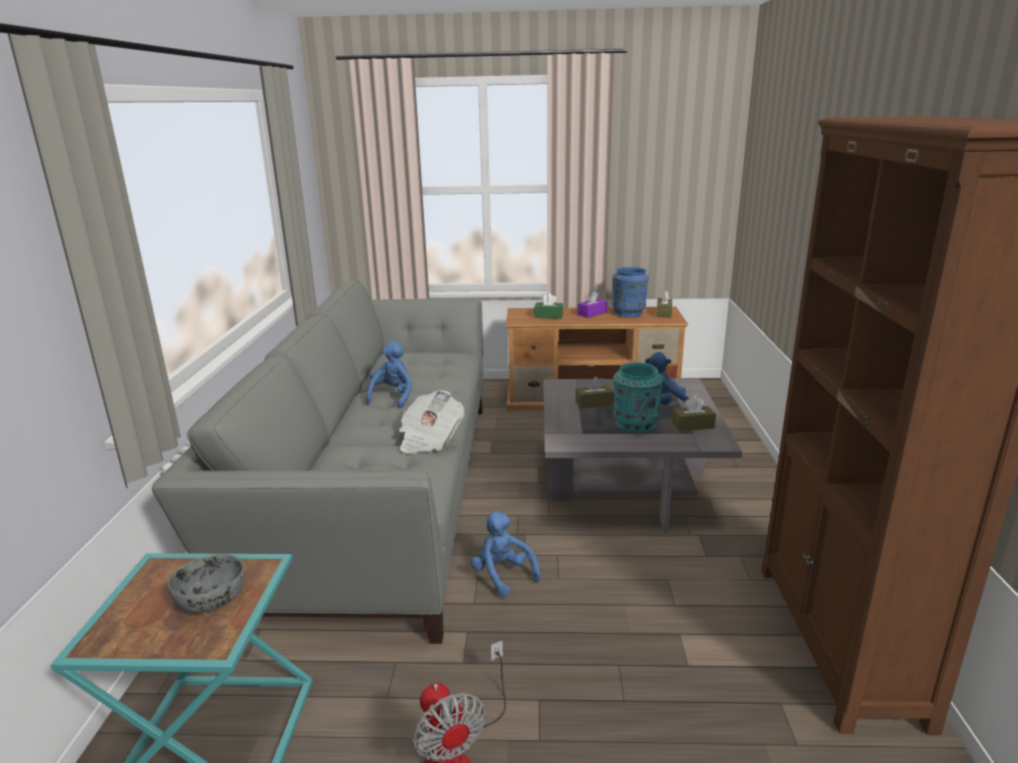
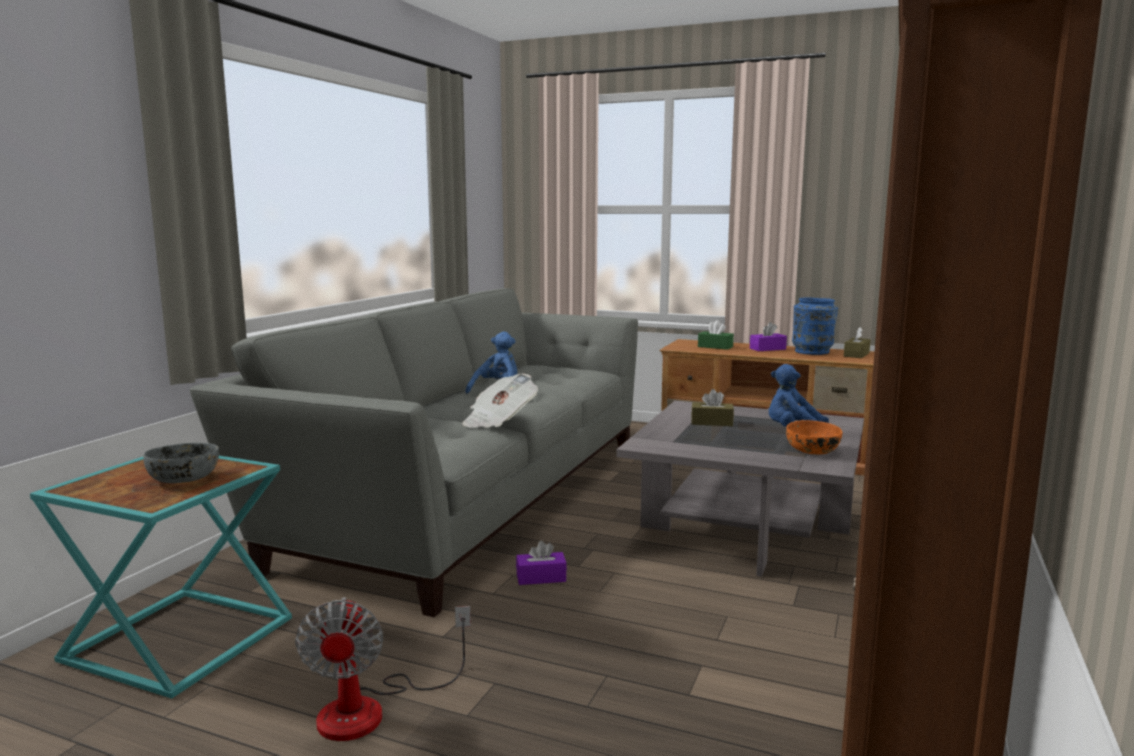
camera: 20 degrees right, 10 degrees down
blue plush toy [471,511,541,598] -> purple tissue box [516,541,567,585]
turquoise vase [613,362,663,433] -> none
brown tissue box [672,396,716,431] -> orange bowl [786,420,842,455]

